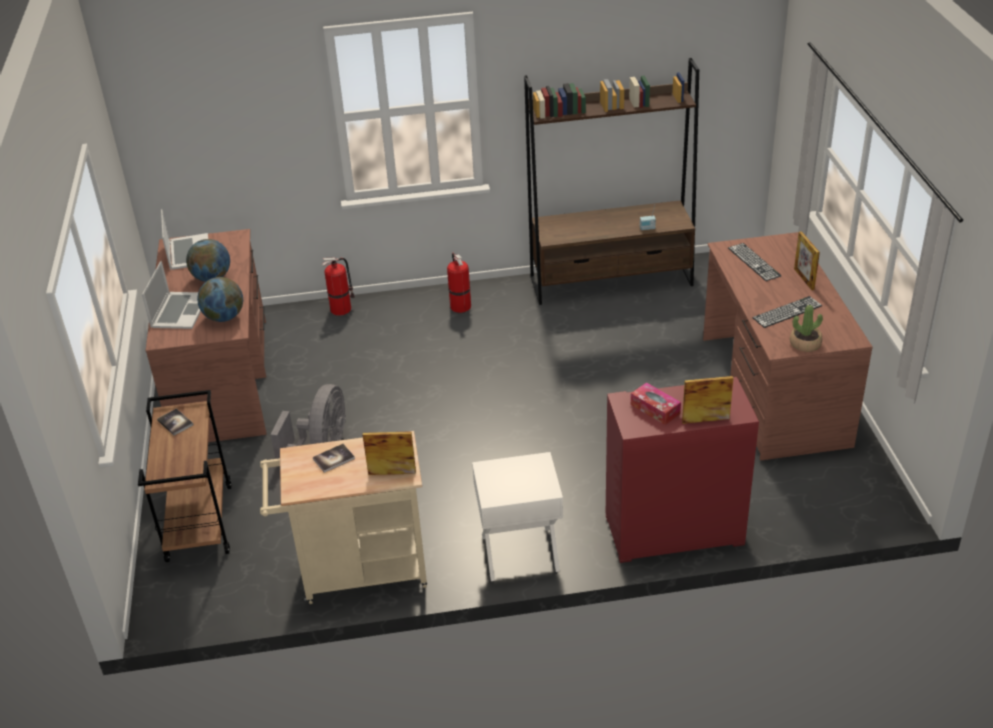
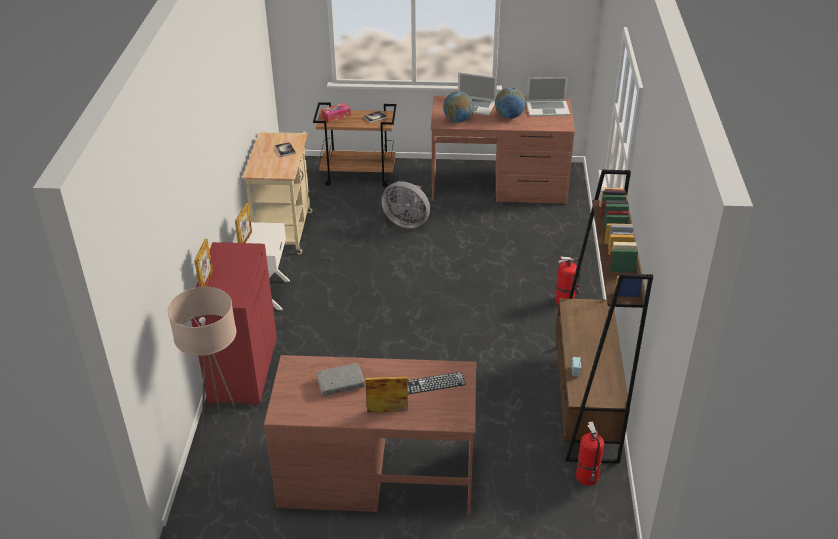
camera: 100 degrees right, 0 degrees up
fire extinguisher [322,257,355,315] -> fire extinguisher moved to [576,421,604,486]
picture frame [363,431,416,475] -> picture frame moved to [235,203,252,243]
tissue box [631,382,681,425] -> tissue box moved to [321,103,351,123]
keyboard [752,296,822,328] -> grey book [316,363,365,396]
potted plant [790,305,823,352] -> none
none -> beige floor lamp [168,287,262,484]

